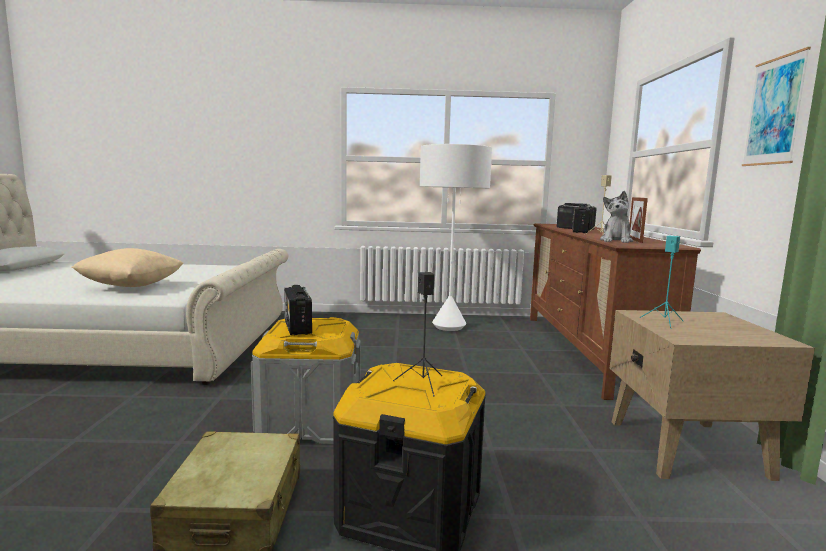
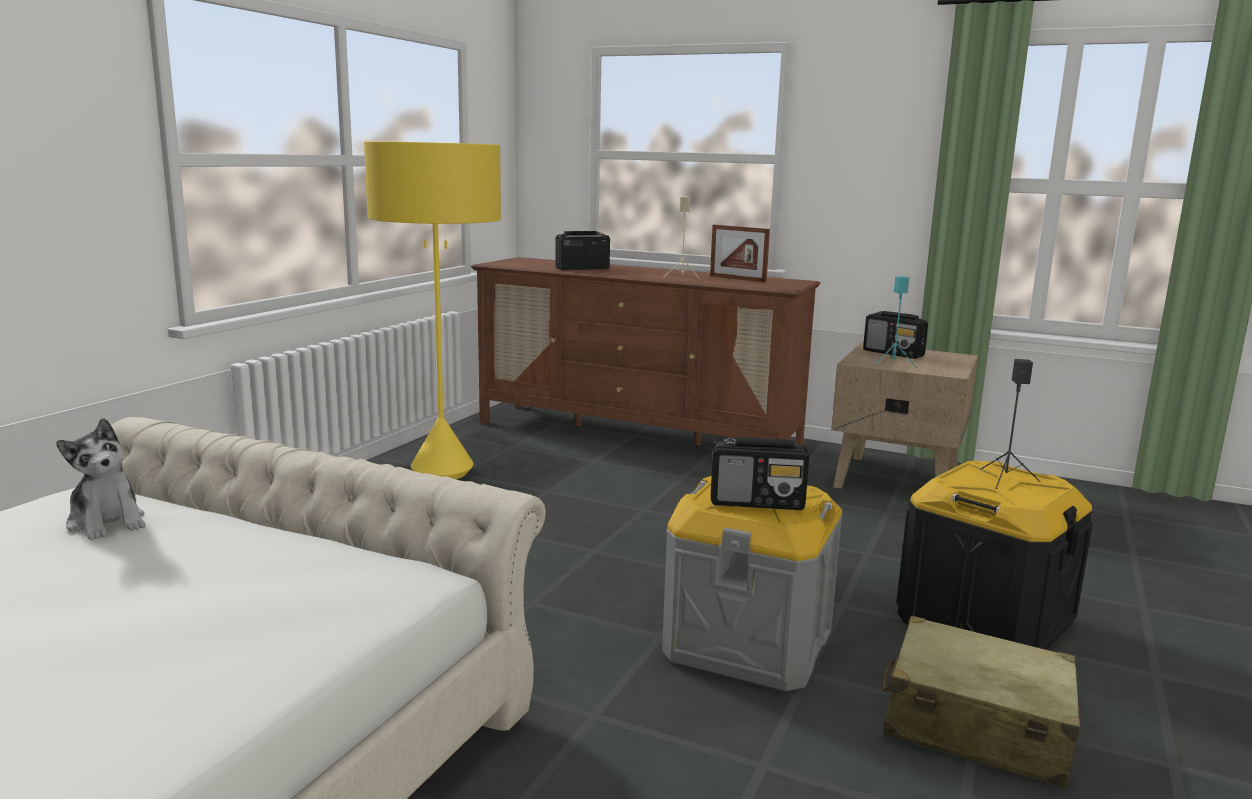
camera: 65 degrees left, 5 degrees up
beige pillow [71,248,183,287] -> none
white floor lamp [420,144,492,331] -> yellow floor lamp [364,141,501,479]
radio [572,204,590,233] -> radio moved to [863,311,928,359]
plush toy [600,191,633,243] -> plush toy moved to [56,418,145,540]
picture [742,47,811,166] -> none

